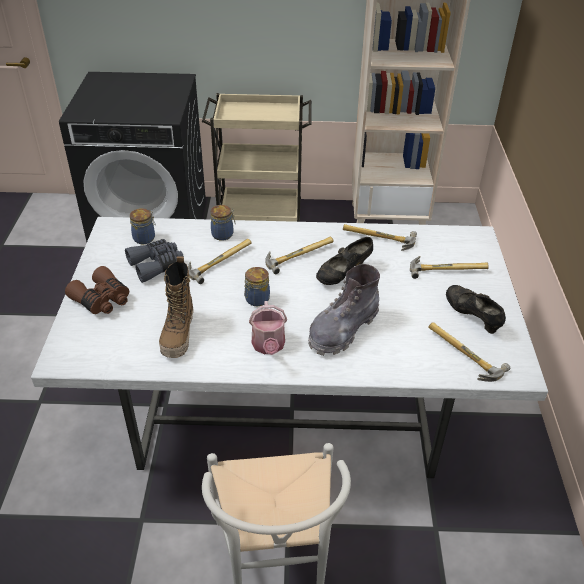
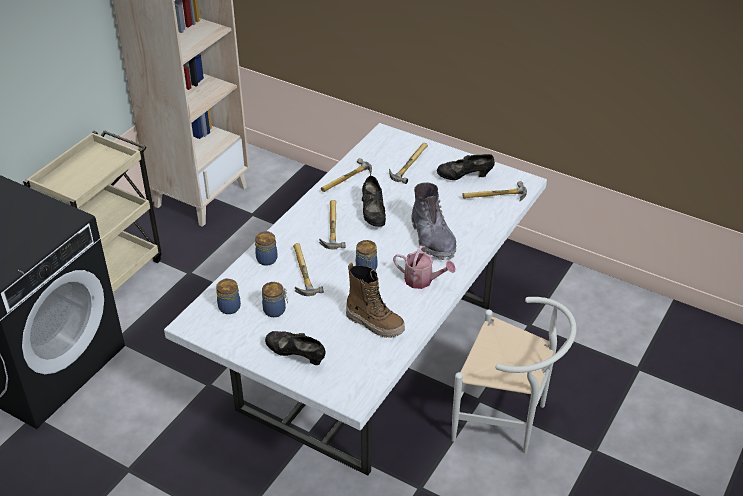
camera: 60 degrees left, 0 degrees up
brown binoculars [65,266,129,314] -> black shoe [265,331,326,365]
grey binoculars [125,239,184,283] -> jar [262,282,288,317]

